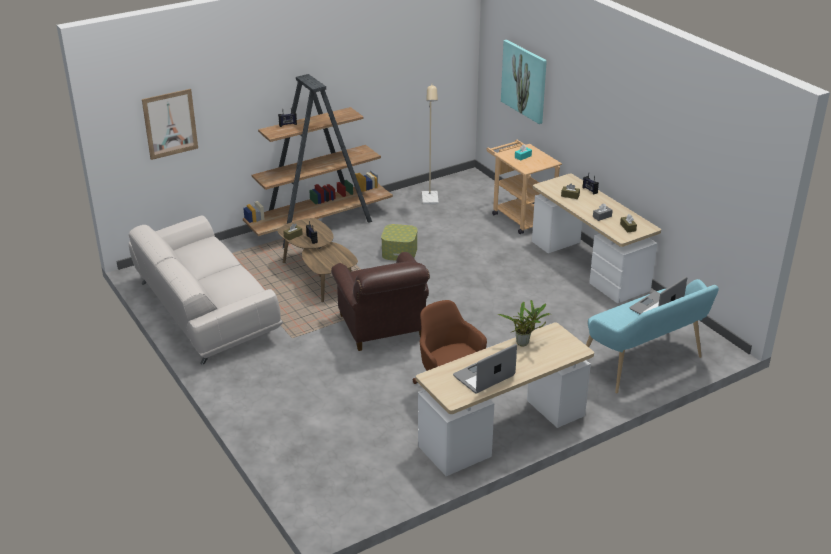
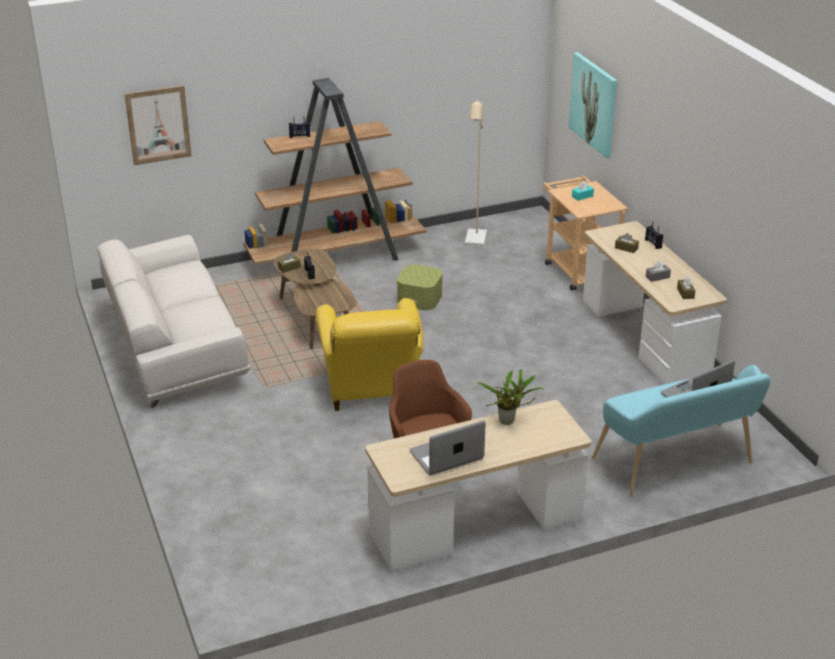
camera: 10 degrees right, 0 degrees up
brown armchair [331,252,430,351] -> yellow armchair [316,298,423,411]

